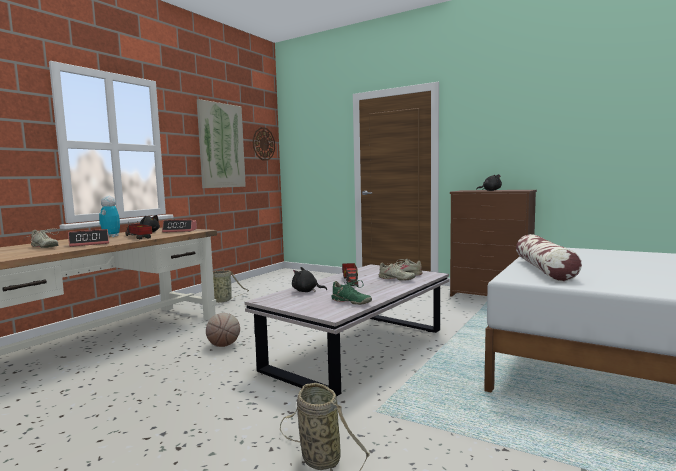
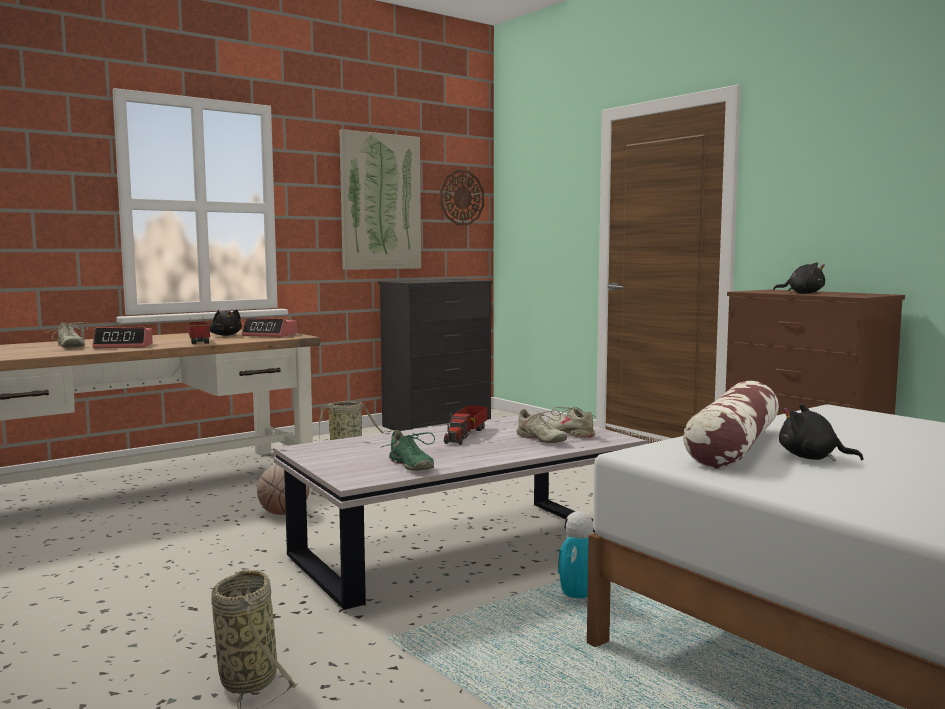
camera: 20 degrees right, 0 degrees up
toy robot [99,196,120,237] -> toy robot moved to [558,511,594,603]
black plush toy [292,267,327,292] -> black plush toy moved to [779,404,863,461]
none -> black dresser [378,279,493,431]

